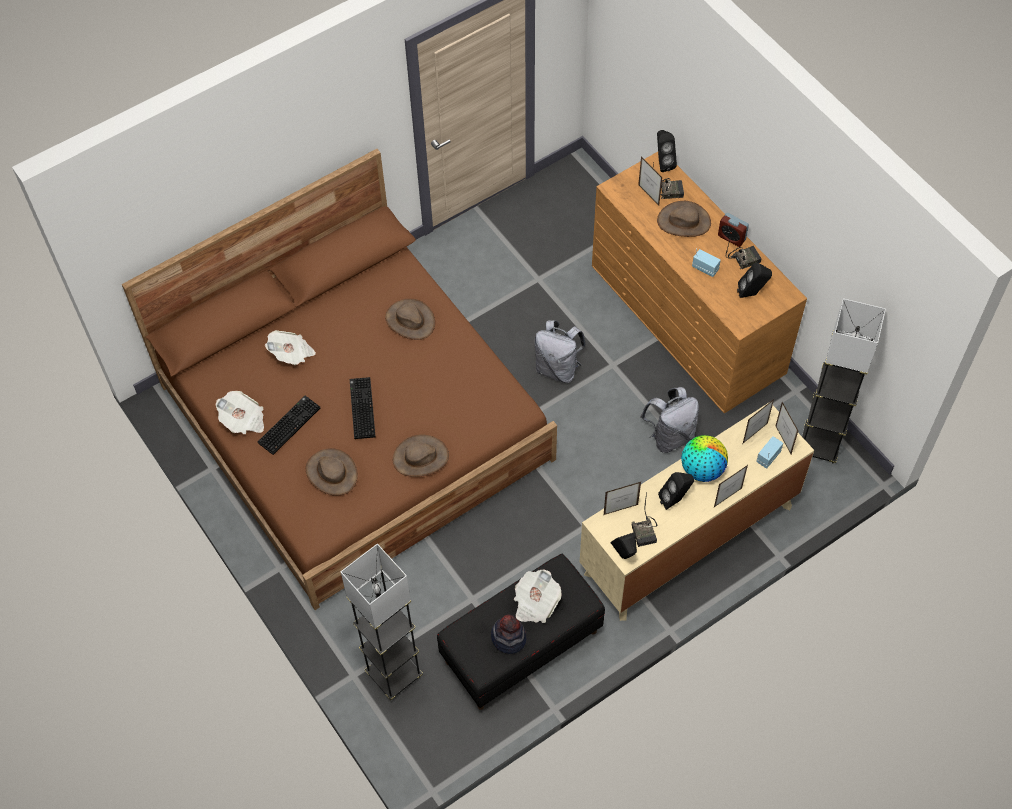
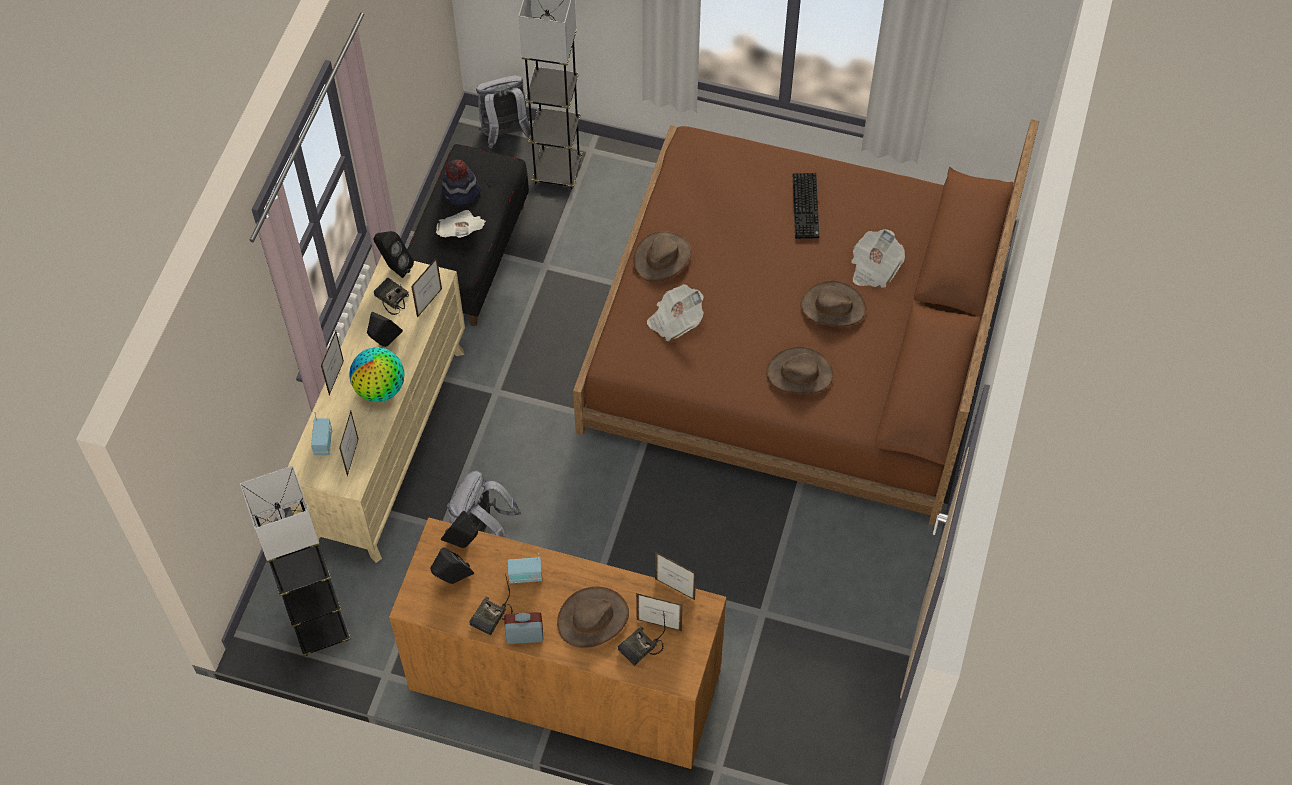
camera: 140 degrees right, 0 degrees up
newspaper [216,391,264,434] -> newspaper moved to [647,285,704,341]
brown hat [306,448,358,496] -> brown hat moved to [801,280,866,327]
keyboard [350,377,376,439] -> none
grey backpack [535,320,586,383] -> grey backpack moved to [476,75,531,148]
black speaker [657,130,677,172] -> black speaker moved to [440,511,478,548]
picture frame [776,402,798,454] -> picture frame moved to [655,552,697,600]

